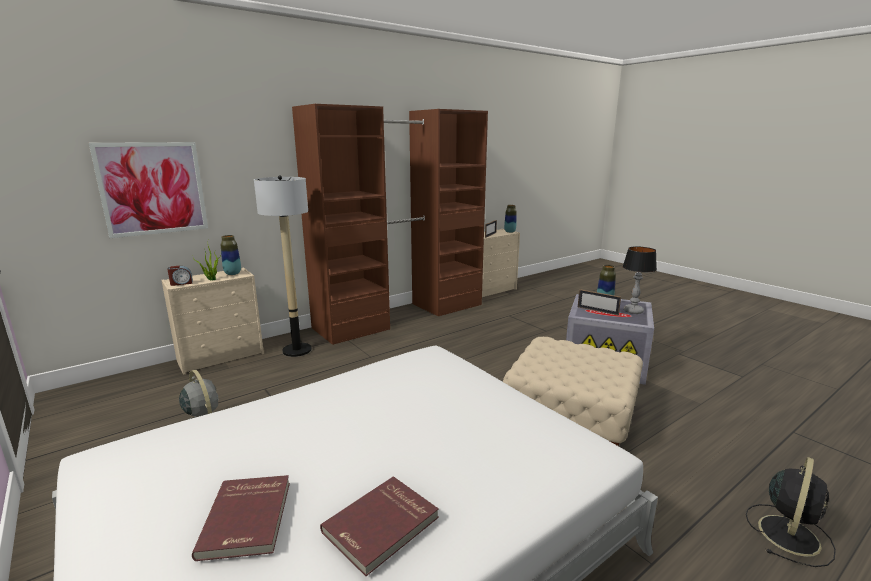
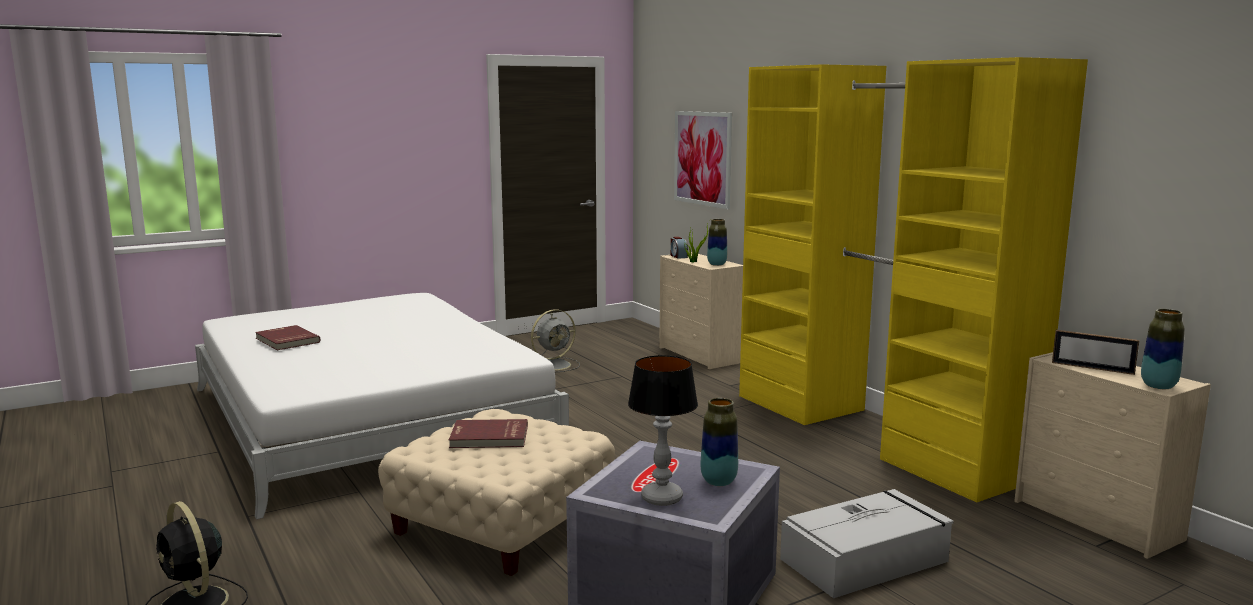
camera: 95 degrees right, 5 degrees down
red book [192,475,290,561] -> red book moved to [449,419,528,448]
floor lamp [254,175,312,357] -> none
brown wardrobe [292,104,488,345] -> yellow wardrobe [739,57,1088,502]
picture frame [578,289,621,315] -> none
none -> grey storage box [780,489,954,598]

